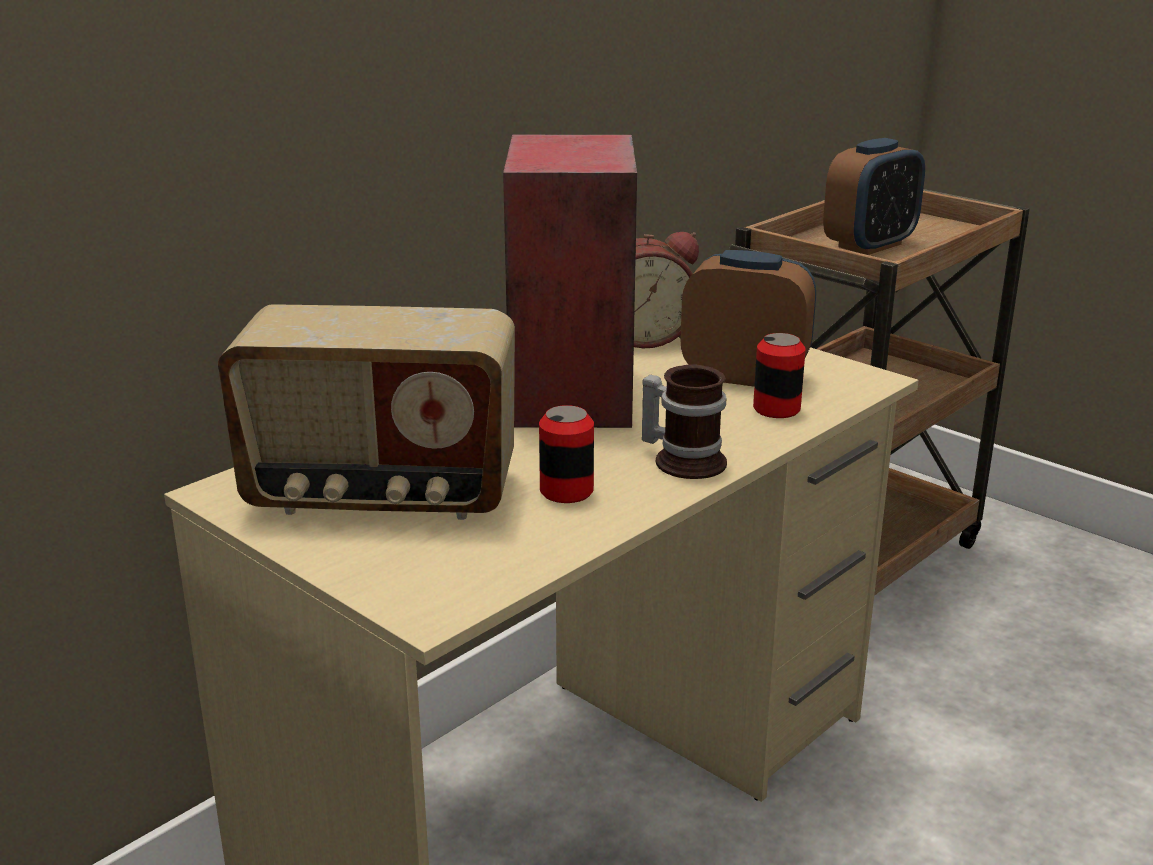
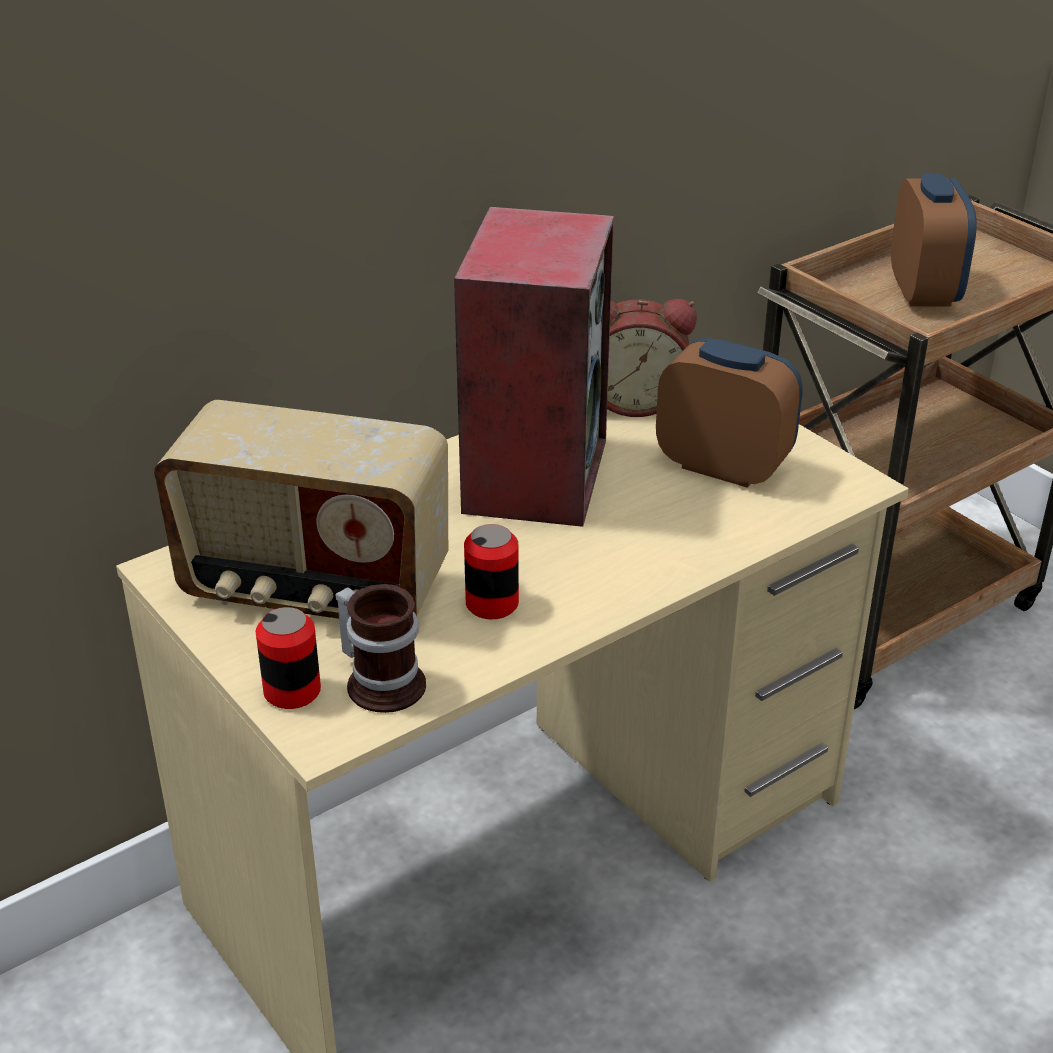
camera: 10 degrees right, 10 degrees up
mug [642,365,727,479] -> mug moved to [336,584,426,713]
can [753,333,806,418] -> can moved to [256,607,321,709]
alarm clock [823,138,925,255] -> alarm clock turned 60 degrees counterclockwise [891,174,977,307]

